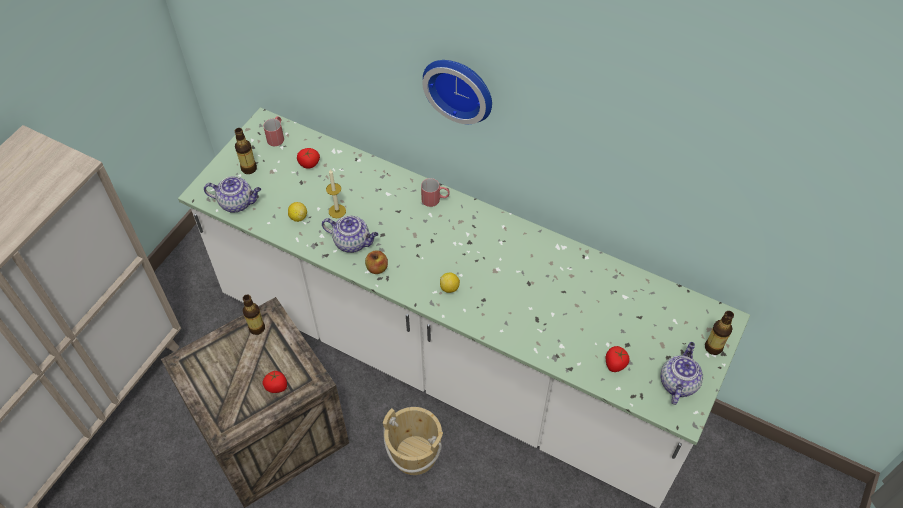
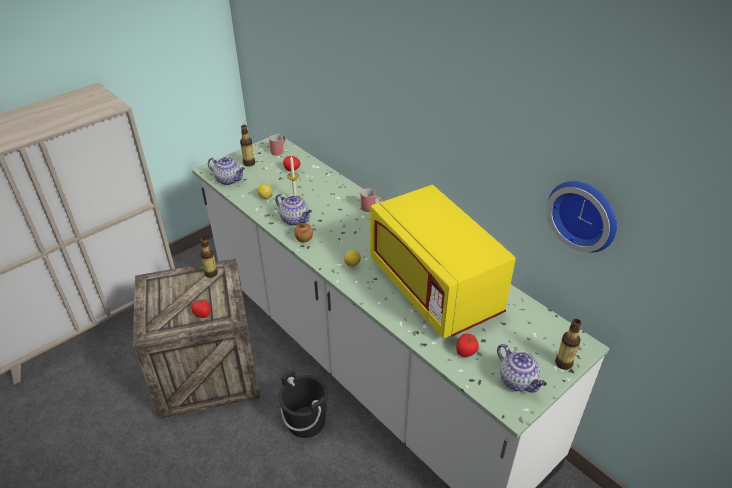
camera: 20 degrees right, 15 degrees down
beige bucket [383,407,443,475] -> black bucket [279,369,328,438]
wall clock [423,60,492,124] -> wall clock moved to [547,181,617,252]
teapot [661,342,703,405] -> teapot turned 105 degrees clockwise [497,344,547,393]
none -> yellow microwave [370,185,516,338]

